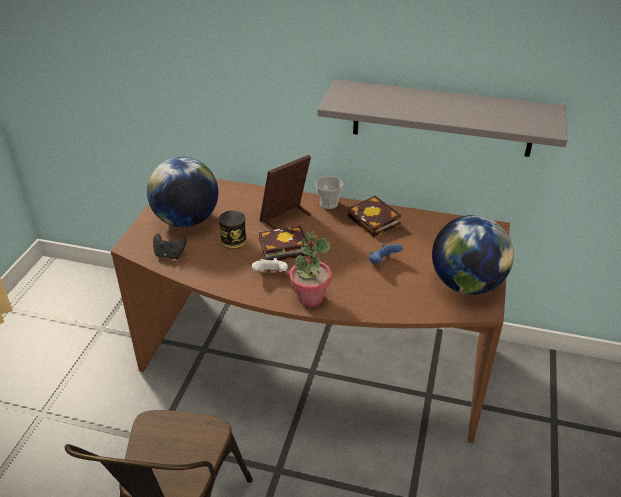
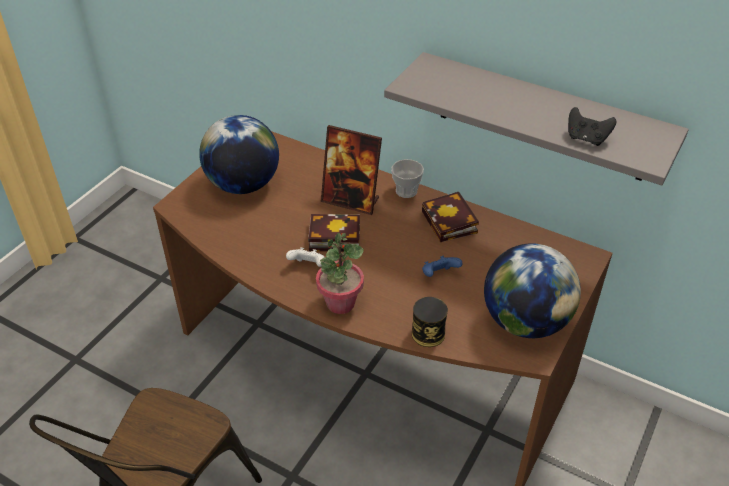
camera: 15 degrees right, 5 degrees up
black game controller [153,233,187,259] -> black game controller moved to [568,107,616,146]
can [219,210,247,249] -> can moved to [412,297,448,347]
picture frame [259,155,311,230] -> picture frame turned 135 degrees counterclockwise [321,125,382,215]

